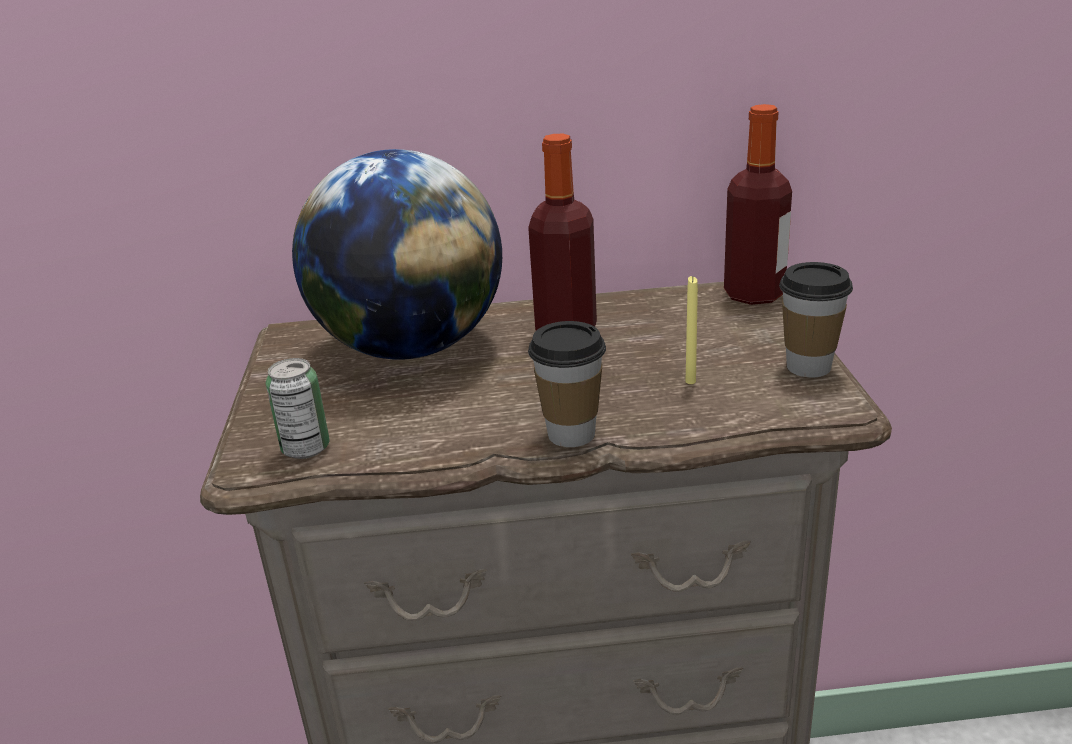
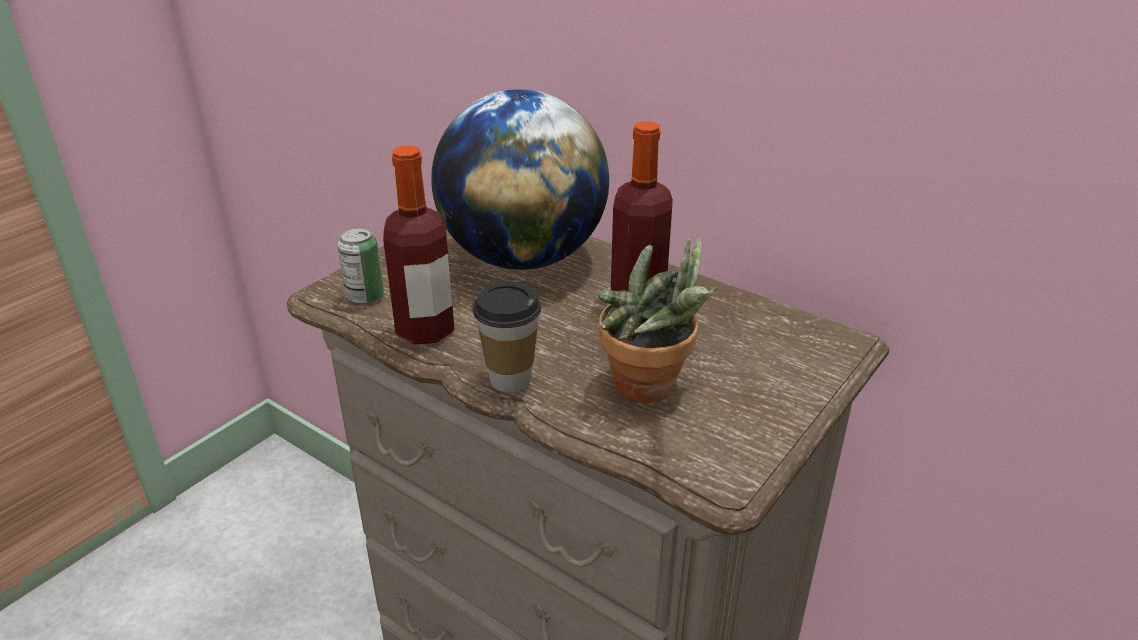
camera: 40 degrees right, 5 degrees up
yellow candle [686,276,698,384] -> potted plant [598,236,718,403]
bottle [724,104,792,305] -> bottle moved to [383,145,454,345]
cup [779,262,853,378] -> none

